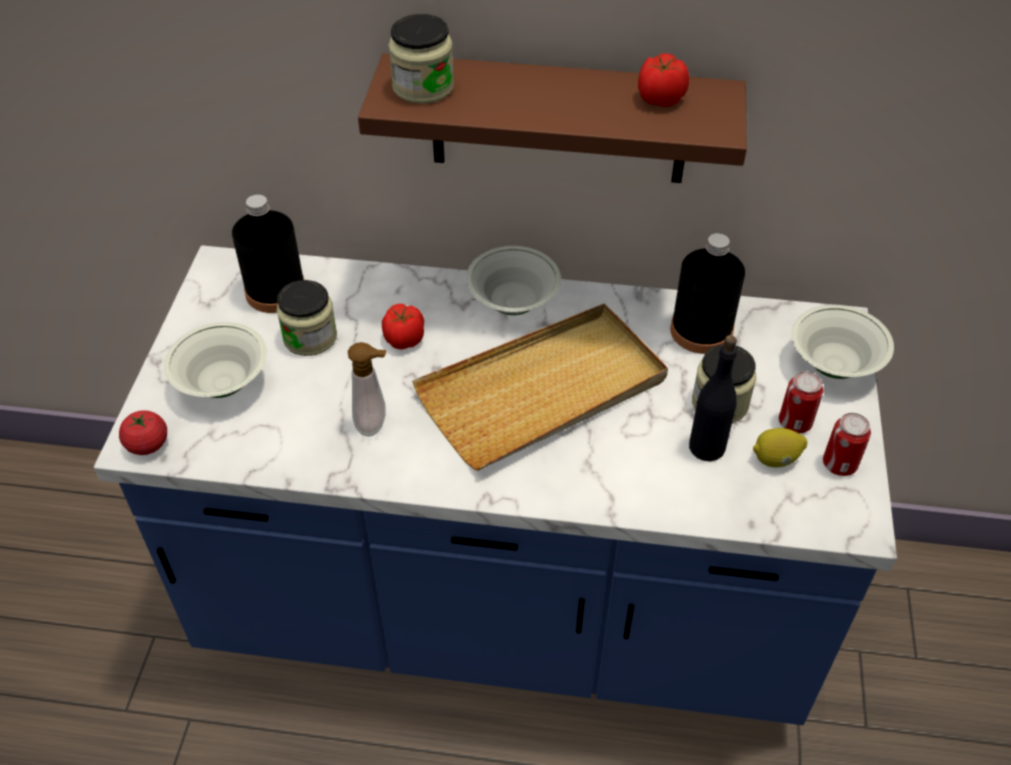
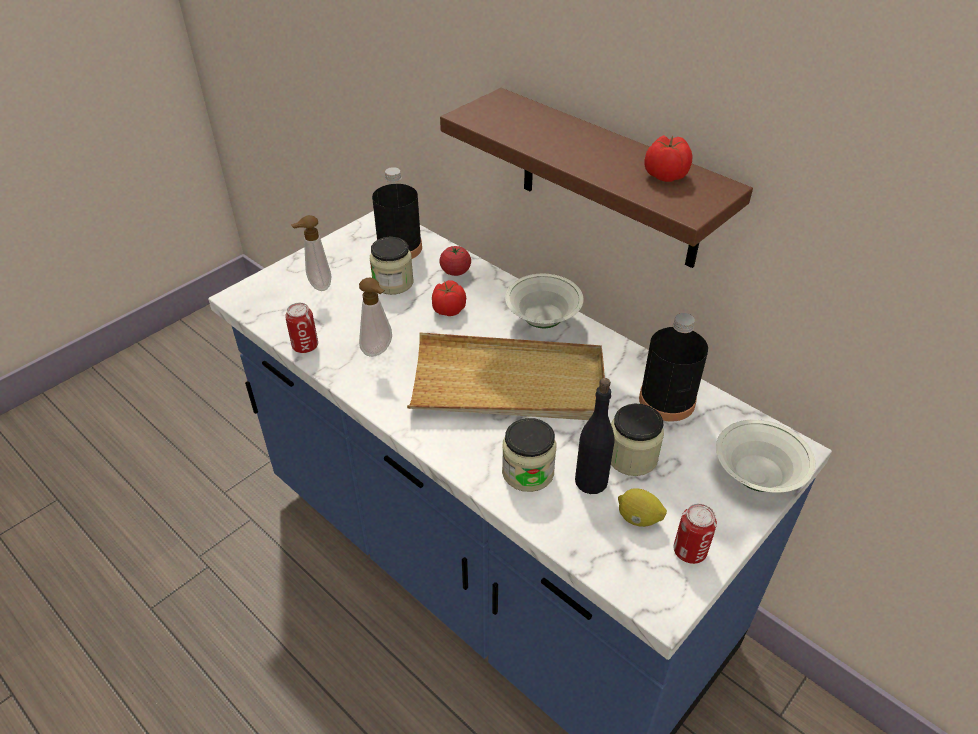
camera: 35 degrees right, 5 degrees down
tomato [119,410,167,455] -> tomato moved to [439,246,471,276]
white bowl [164,322,267,398] -> soap dispenser [291,215,331,291]
jar [389,14,454,104] -> jar moved to [502,418,556,492]
can [779,371,823,433] -> can moved to [285,303,318,353]

